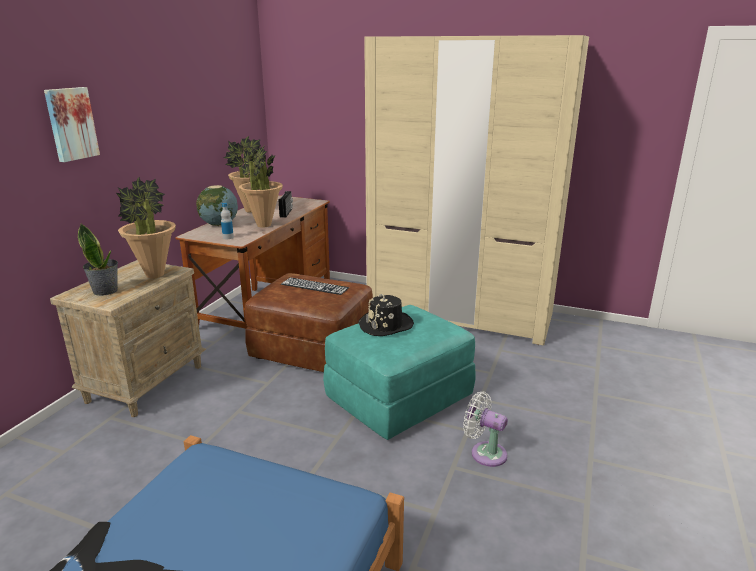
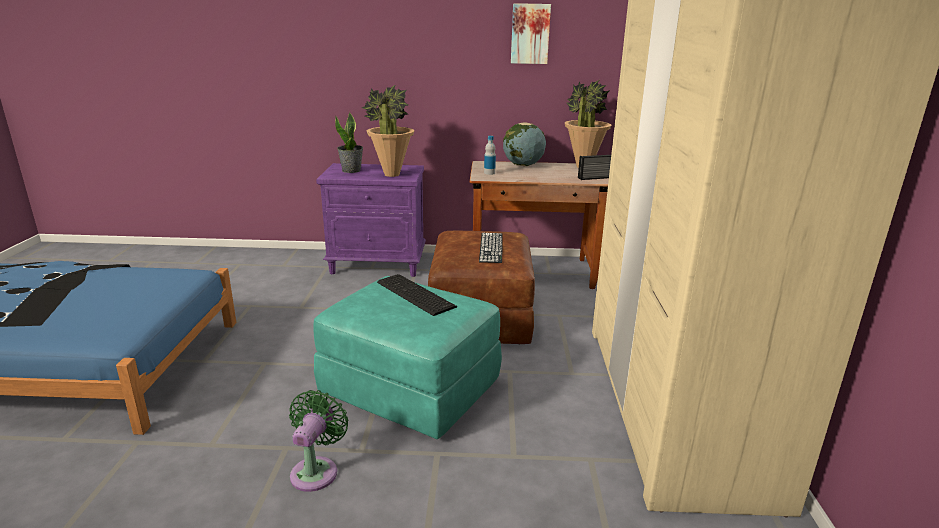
camera: 70 degrees right, 0 degrees up
picture [44,87,100,162] -> picture moved to [511,3,551,64]
beige nightstand [50,260,206,417] -> purple nightstand [316,163,426,277]
potted plant [239,146,283,227] -> none
black hat [358,294,414,336] -> keyboard [377,274,457,316]
white fan [463,392,508,467] -> green fan [289,390,348,492]

